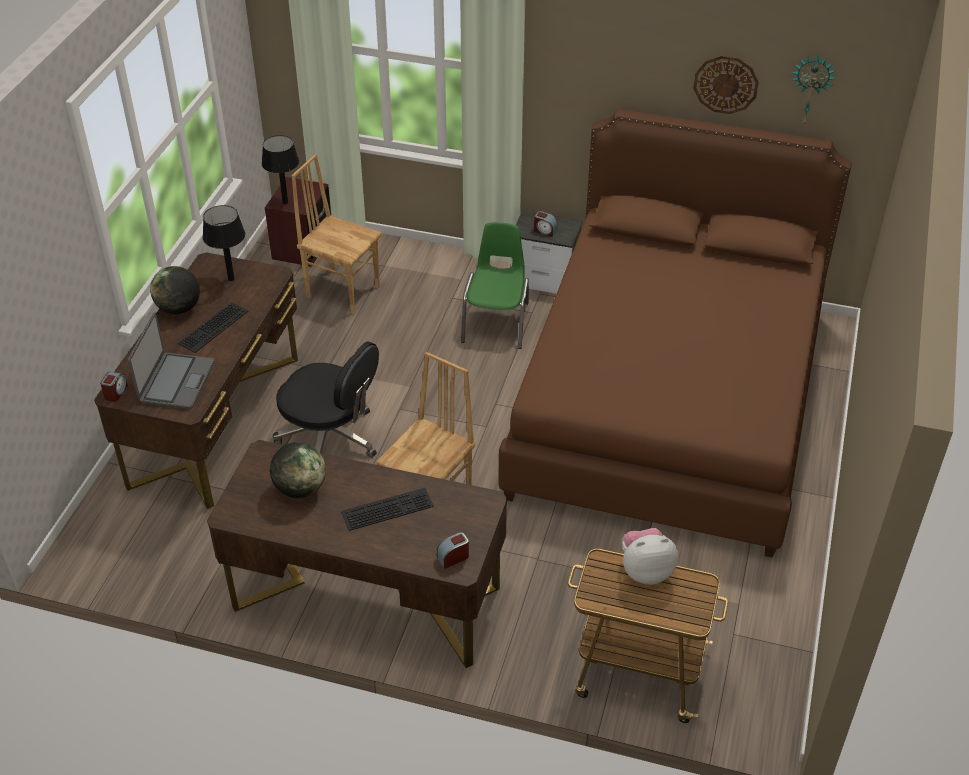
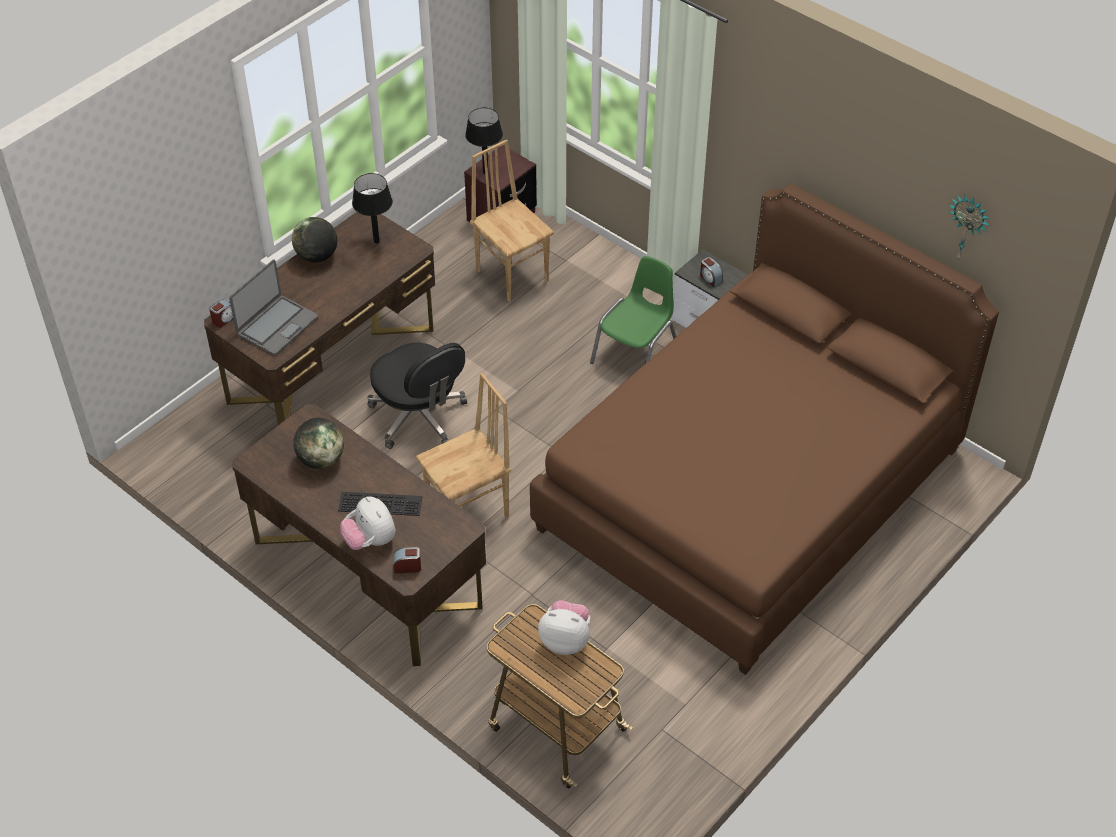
camera: 25 degrees right, 5 degrees up
keyboard [178,302,249,353] -> none
wall clock [693,56,759,114] -> none
none -> plush toy [340,496,396,550]

